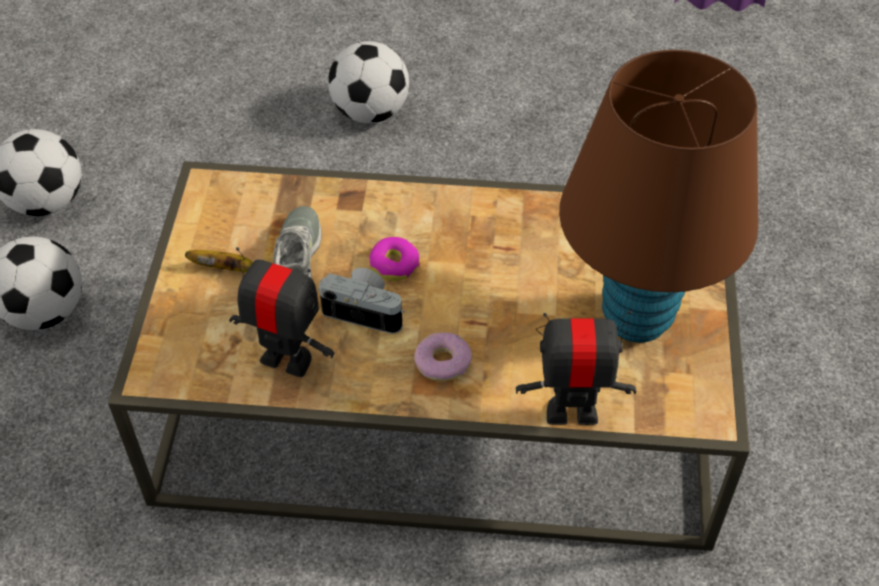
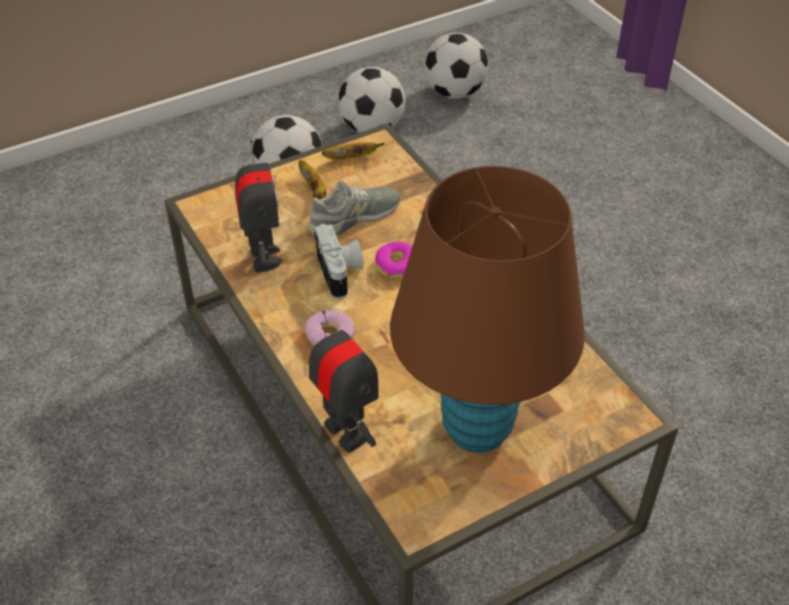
camera: 55 degrees right, 5 degrees down
football [328,41,409,123] -> football moved to [424,33,488,99]
none -> banana [322,142,384,159]

